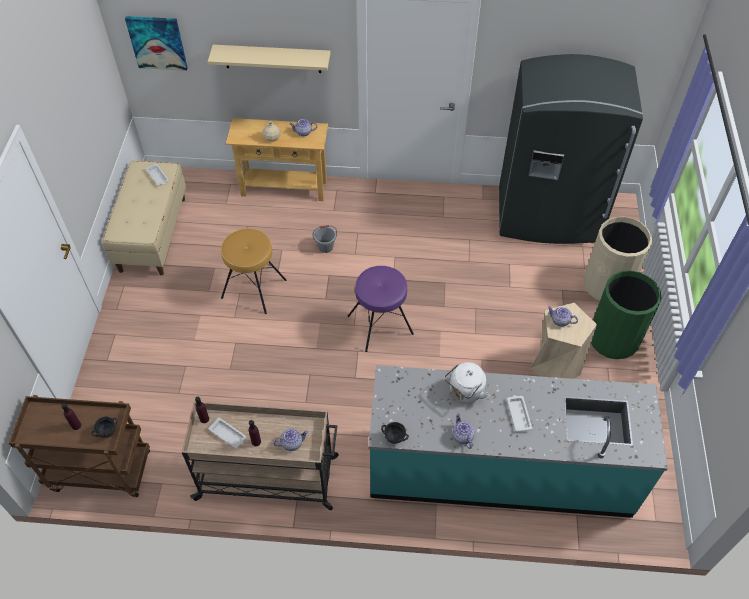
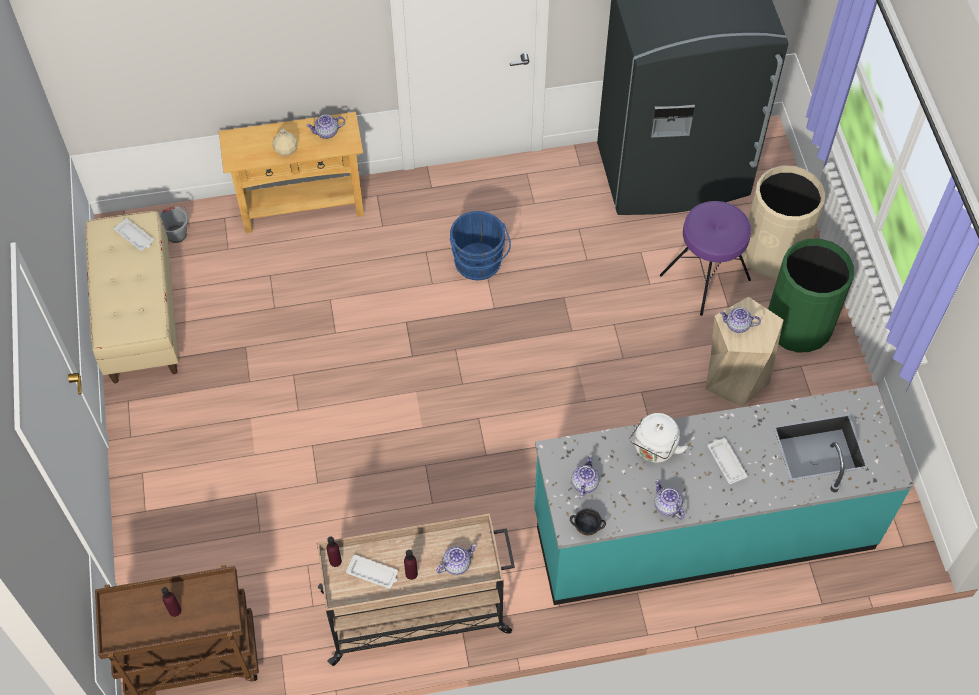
camera: 15 degrees left, 5 degrees up
black bowl [91,416,118,438] -> none
picture [125,16,188,71] -> none
beige shelf [208,45,330,73] -> none
brown stool [221,229,286,314] -> none
grey bucket [313,225,337,253] -> grey bucket moved to [159,206,189,243]
purple stool [347,266,414,352] -> purple stool moved to [660,201,751,316]
none -> blue bucket [449,211,511,280]
none -> teapot [571,455,599,499]

